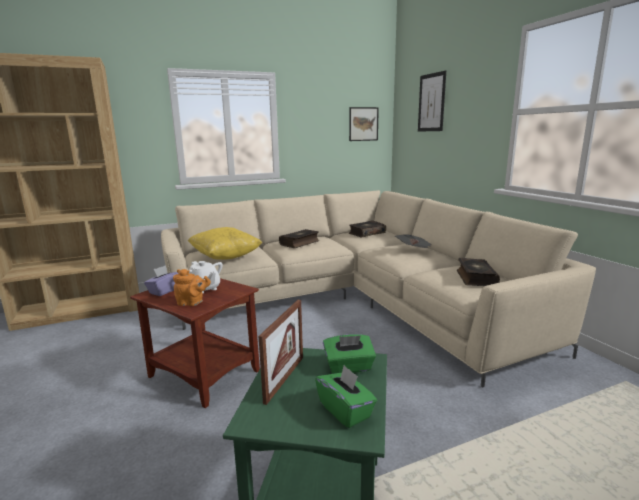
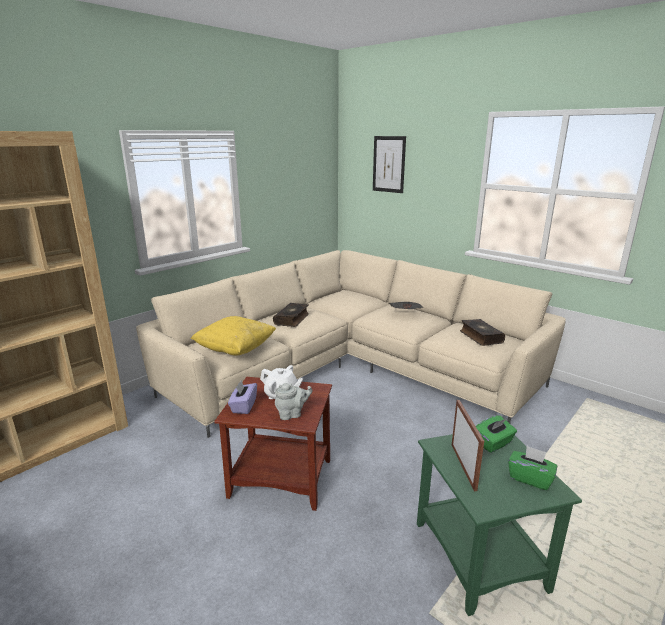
camera: 25 degrees left, 5 degrees up
orange teapot [173,269,211,306] -> grey teapot [275,383,312,420]
picture [349,107,379,141] -> none
book [349,220,386,238] -> none

